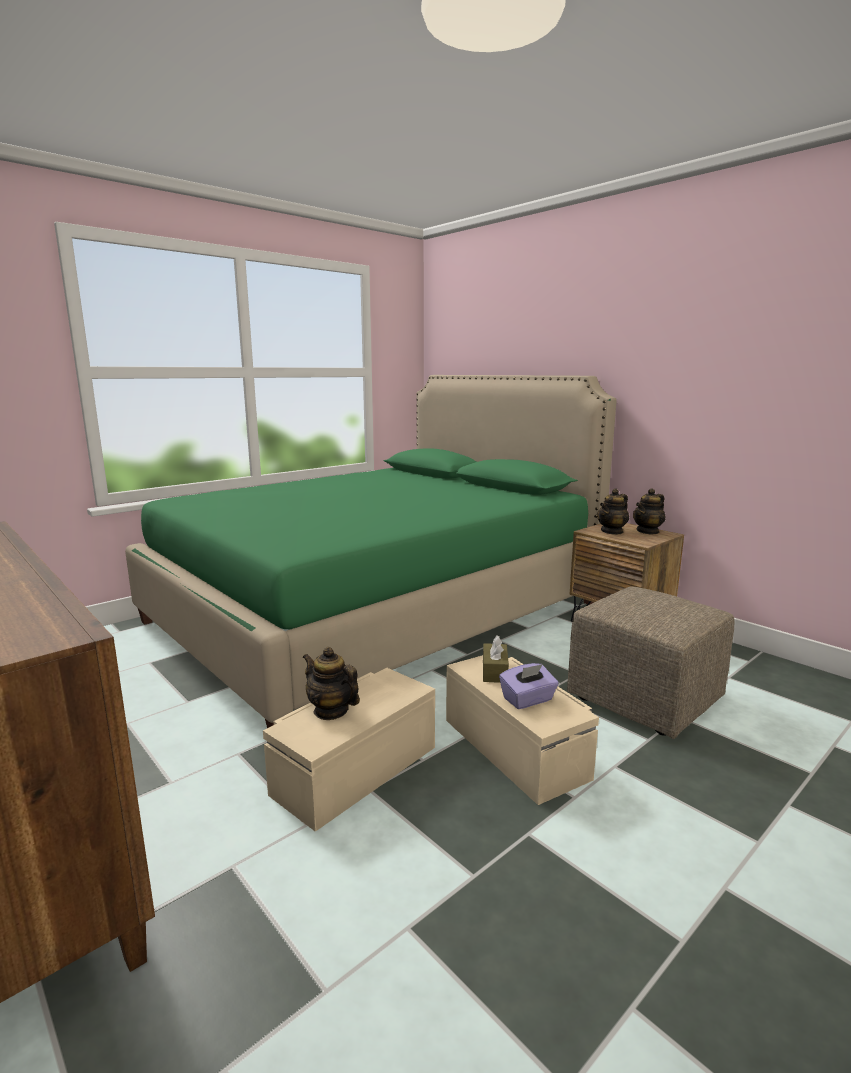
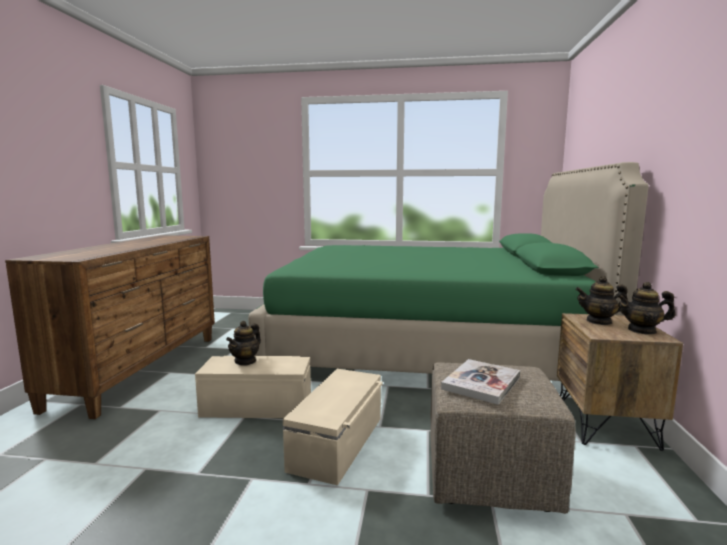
camera: 50 degrees right, 5 degrees down
teapot [303,647,360,720] -> teapot turned 150 degrees counterclockwise [226,321,261,365]
brown tissue box [483,635,509,683] -> none
purple tissue box [499,663,559,709] -> none
none -> book [441,359,520,405]

